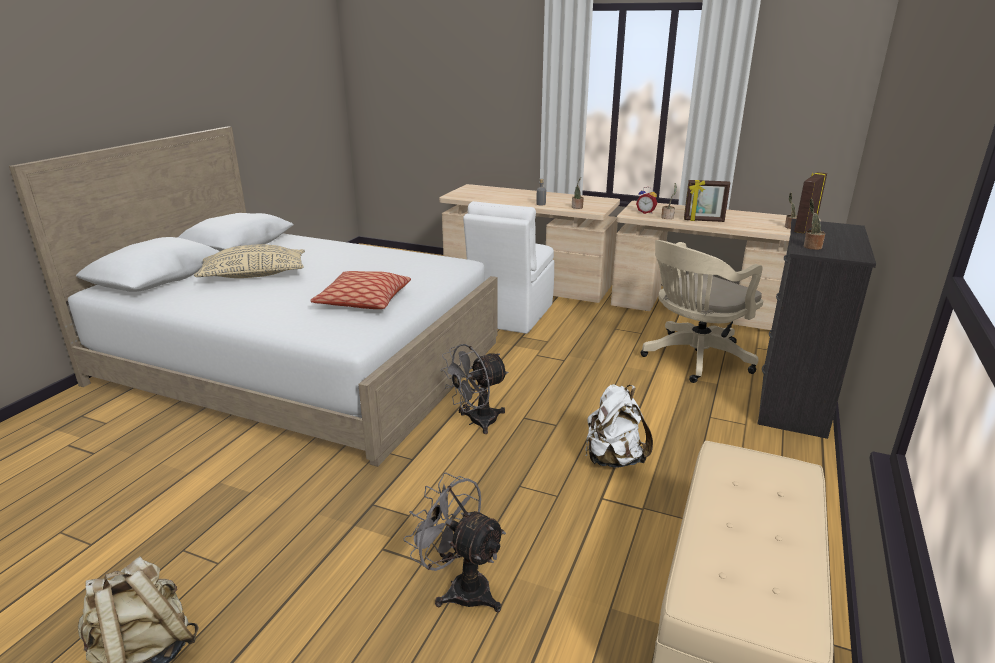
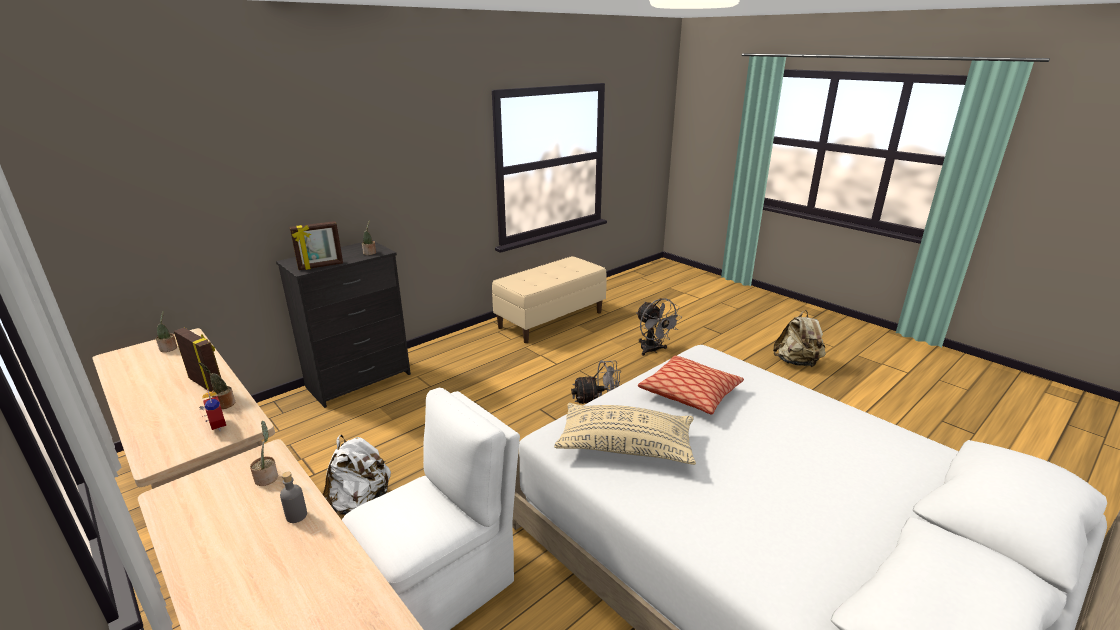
camera: 155 degrees left, 0 degrees up
beige pillow [194,244,305,278] -> beige pillow moved to [554,403,696,465]
white backpack [585,384,653,468] -> white backpack moved to [323,435,391,515]
beige office chair [641,240,763,383] -> none

